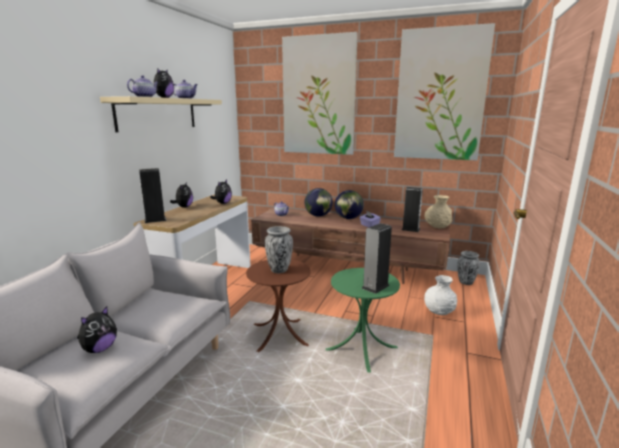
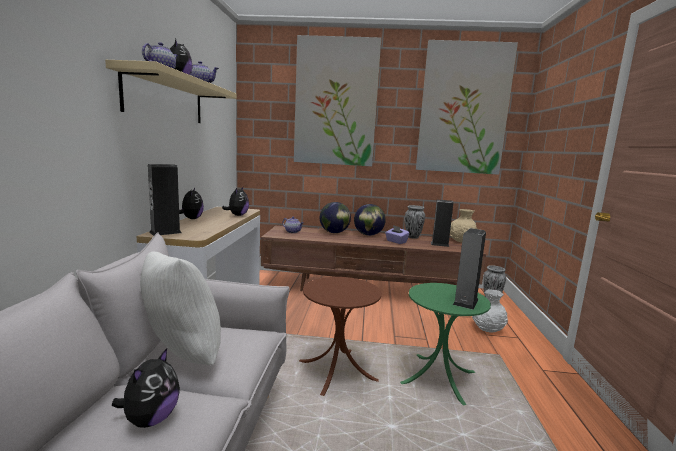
camera: 15 degrees left, 5 degrees down
vase [265,226,293,273] -> vase moved to [405,205,425,239]
none -> white pillow [140,252,221,365]

